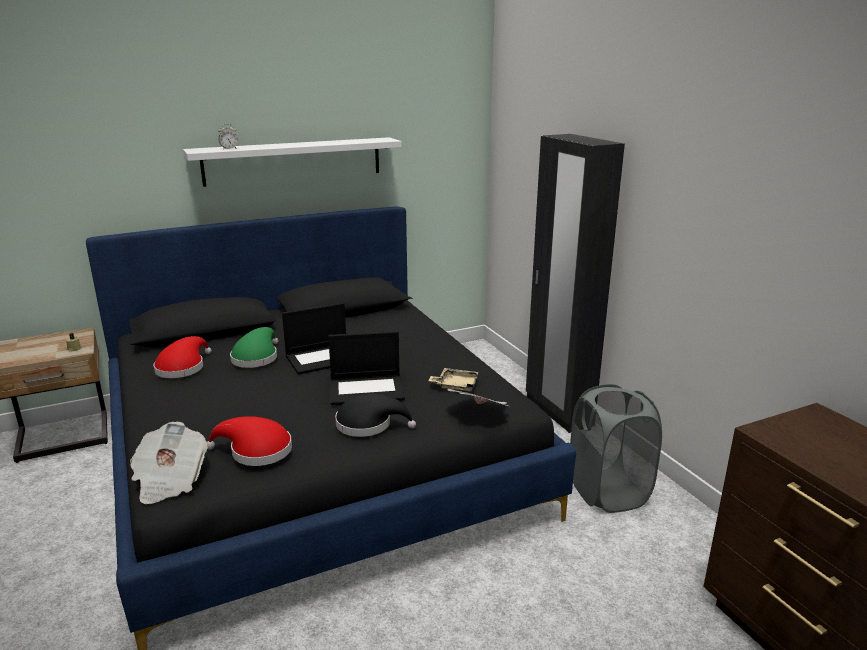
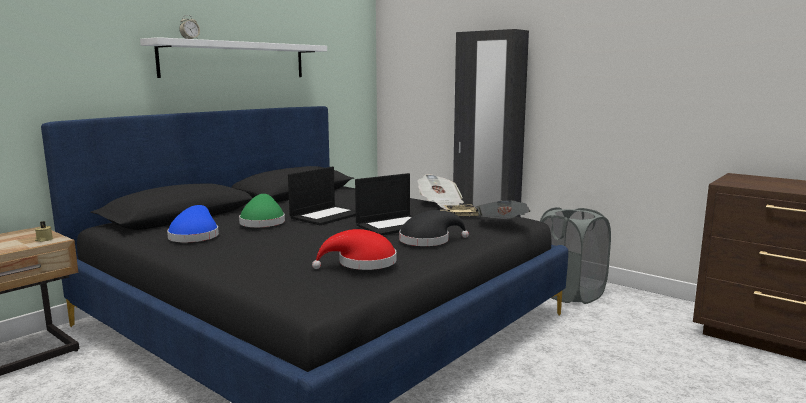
camera: 25 degrees left, 10 degrees down
newspaper [130,422,208,504] -> newspaper moved to [417,174,464,209]
red hat [153,336,212,378] -> blue hat [167,205,219,242]

